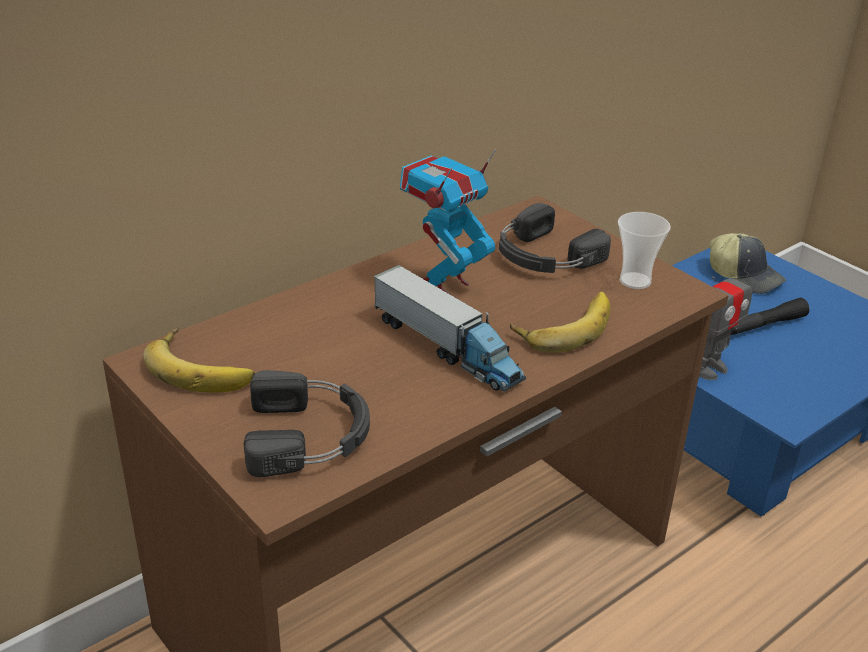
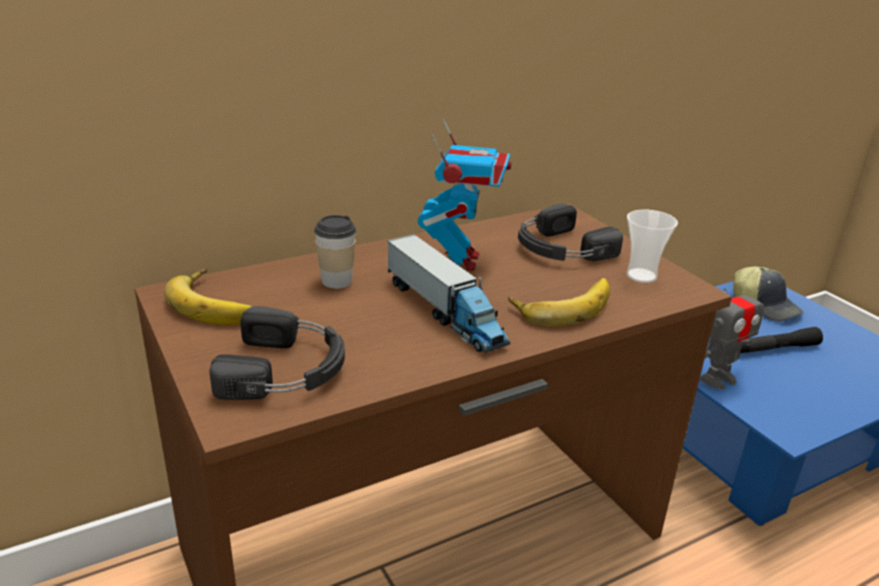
camera: 10 degrees right, 5 degrees down
toy robot [400,149,496,294] -> toy robot turned 135 degrees clockwise [418,118,512,271]
none -> cup [314,215,356,289]

